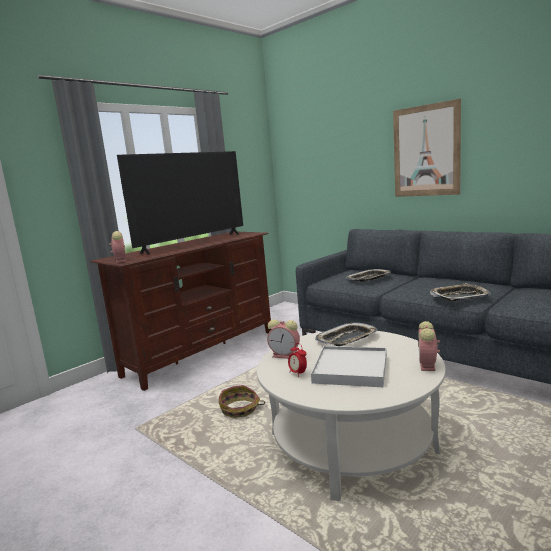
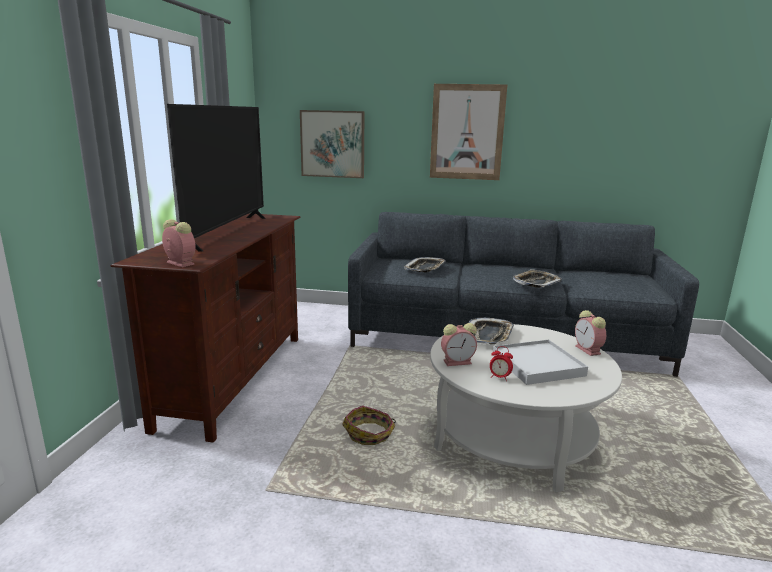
camera: 35 degrees left, 5 degrees up
none -> picture [300,110,364,178]

